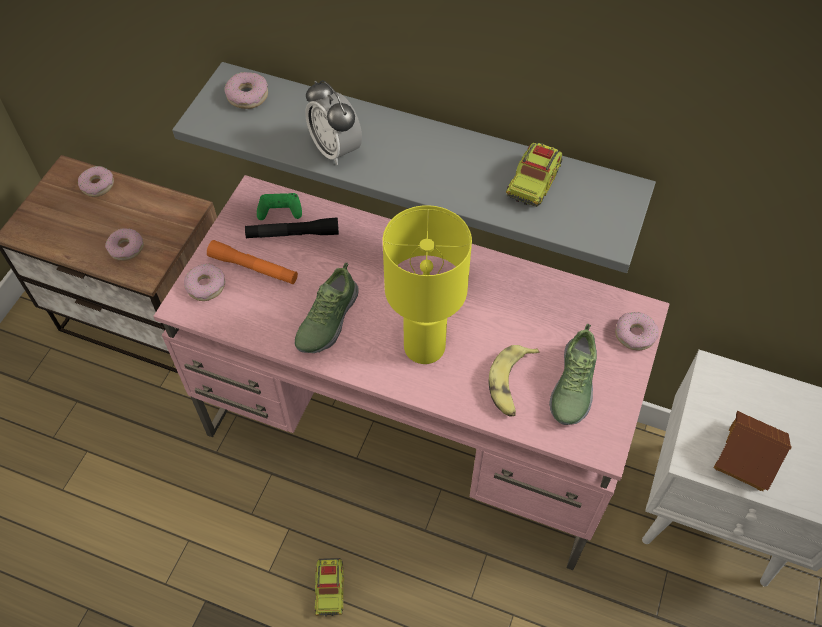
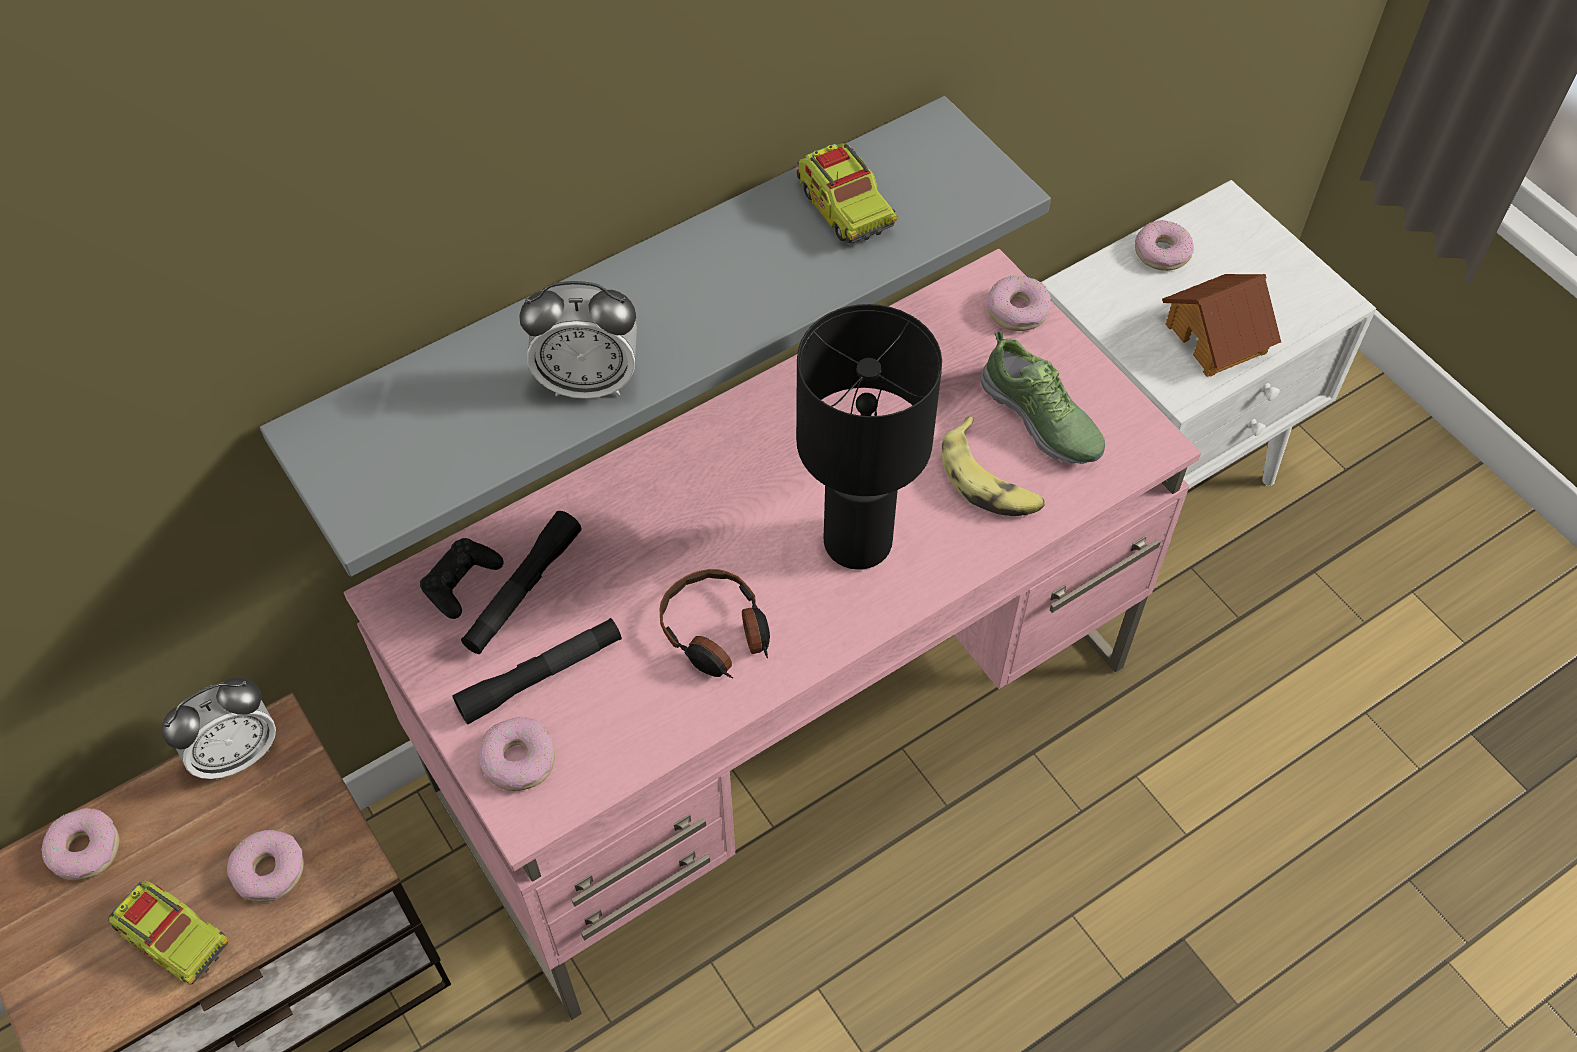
camera: 55 degrees left, 0 degrees up
orange flashlight [207,240,298,284] -> black flashlight [452,618,622,725]
donut [224,72,268,109] -> donut moved to [1135,220,1194,271]
green game controller [257,193,302,220] -> black game controller [420,538,504,619]
shoe [295,262,359,353] -> headphones [660,569,770,679]
toy truck [315,558,344,616] -> toy truck moved to [108,881,229,985]
yellow table lamp [383,205,472,364] -> black table lamp [796,304,942,570]
none -> alarm clock [162,678,276,780]

